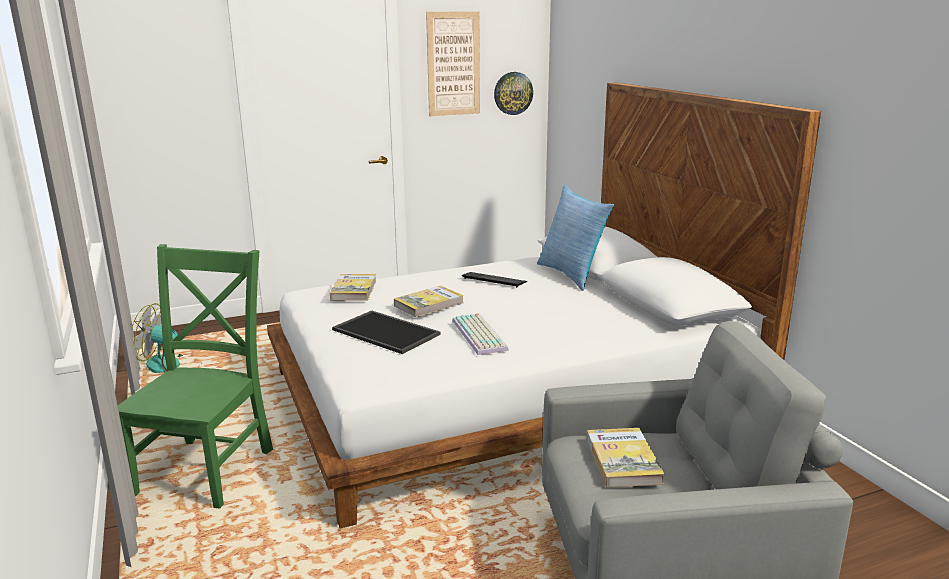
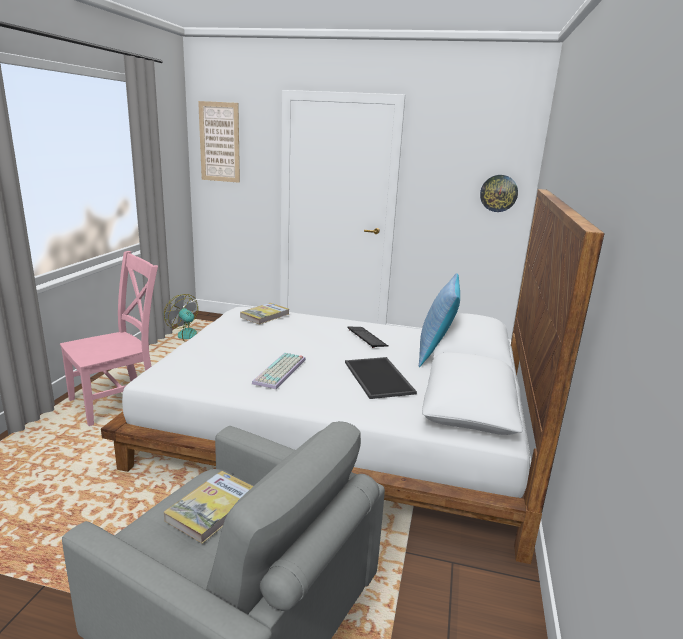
camera: 35 degrees right, 0 degrees up
green chair [118,244,273,509] -> pink chair [60,251,158,426]
tray [332,311,441,354] -> tray moved to [345,357,417,399]
book [394,286,464,317] -> none
picture [426,11,480,116] -> picture moved to [198,101,240,183]

